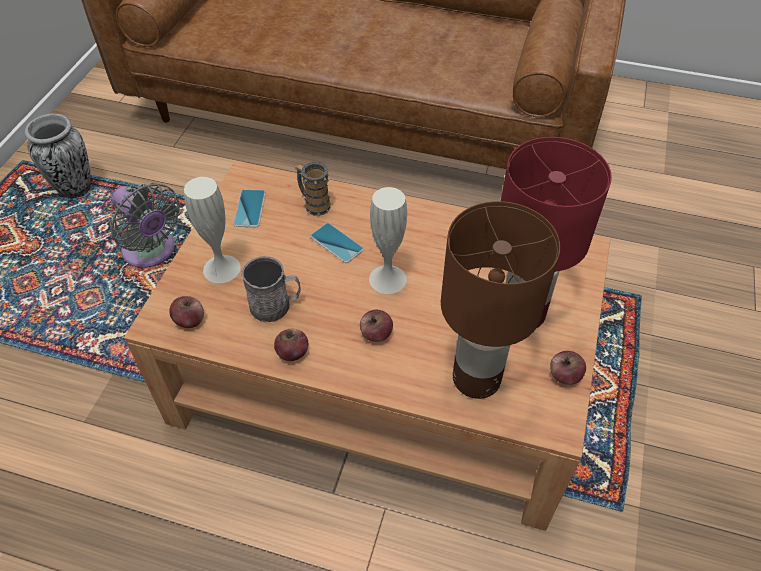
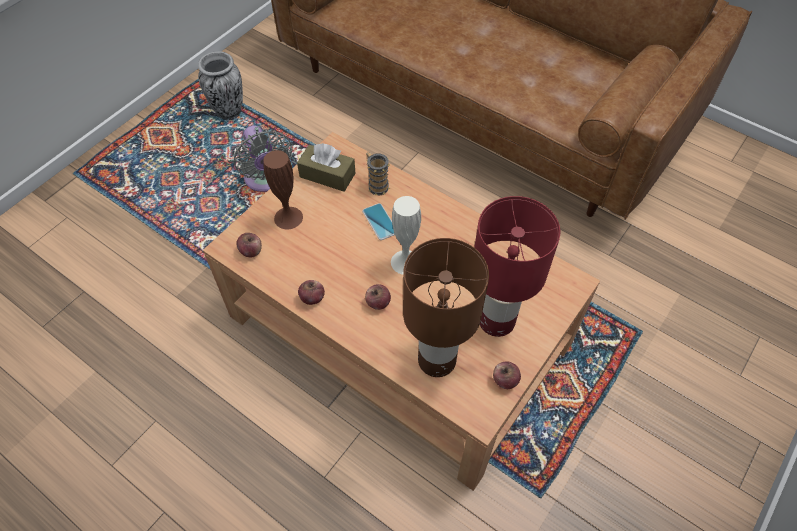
camera: 20 degrees right, 5 degrees up
white vase [184,177,241,283] -> brown vase [263,150,303,229]
phone [233,189,266,227] -> brown tissue box [297,143,355,192]
grey mug [241,256,301,322] -> none

